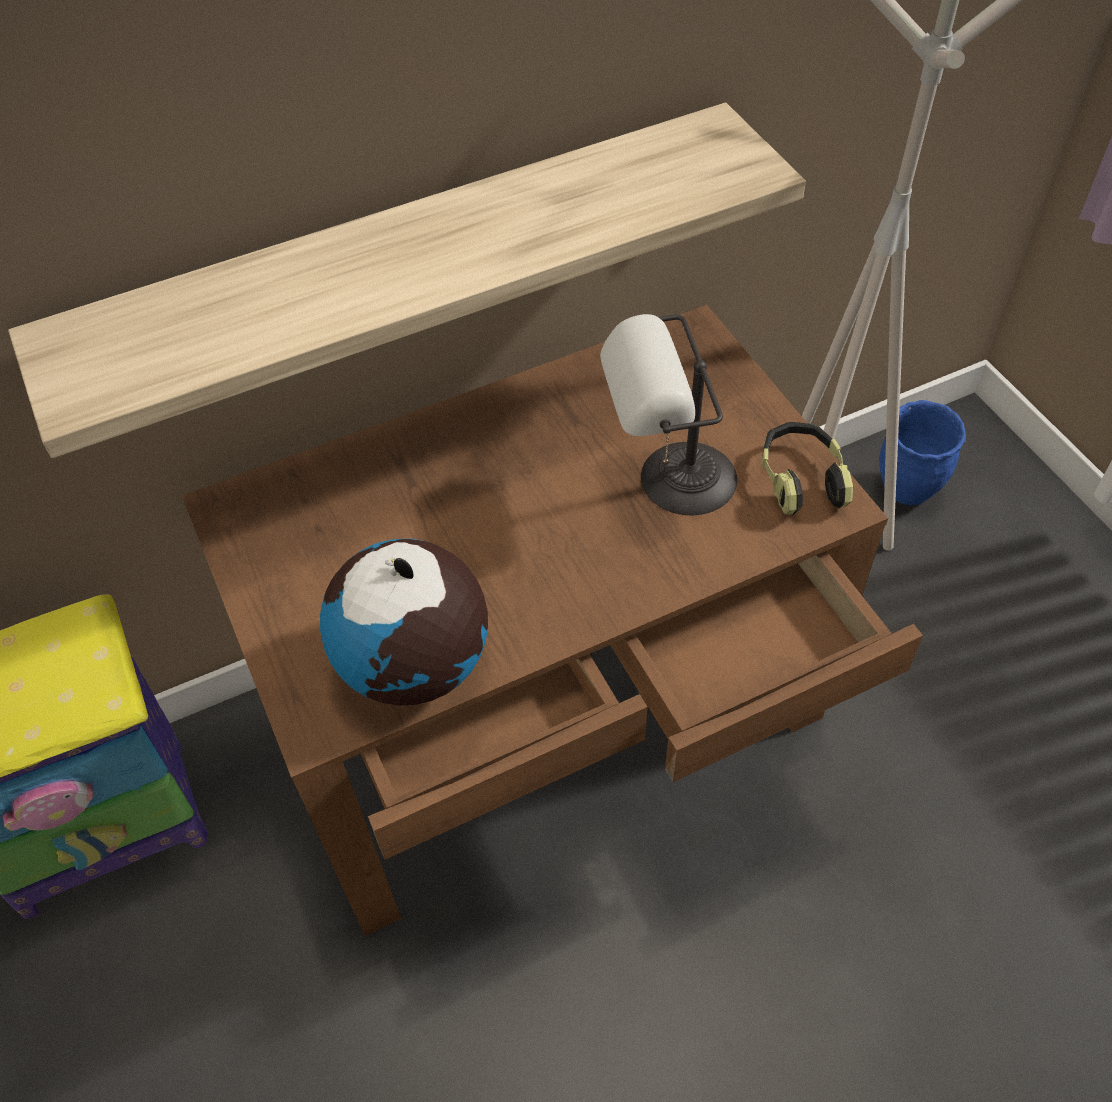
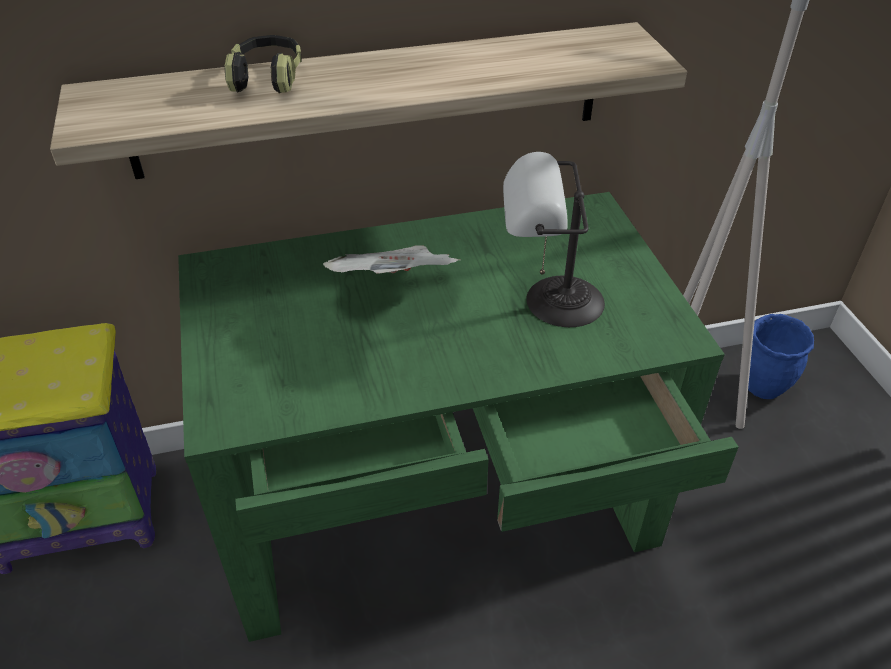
camera: 10 degrees right, 10 degrees down
brown desk [182,305,923,936] -> green desk [178,192,738,642]
globe [320,539,488,706] -> none
headphones [762,422,853,515] -> headphones moved to [224,35,302,93]
none -> newspaper [323,245,460,274]

